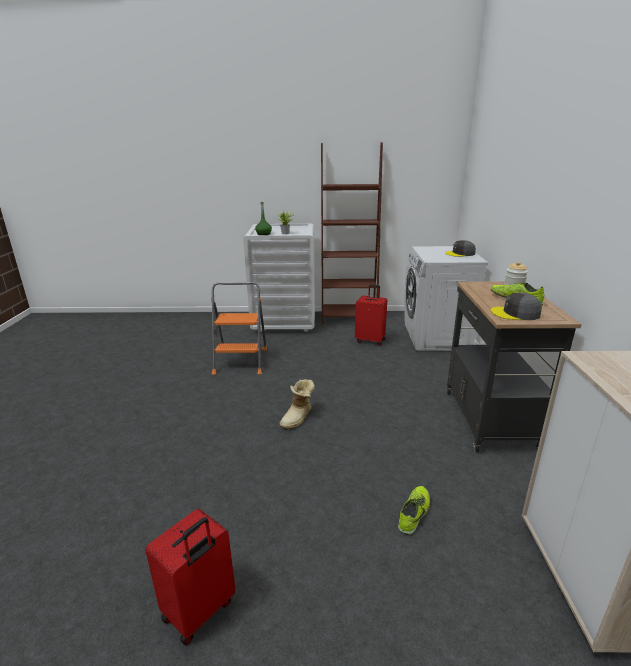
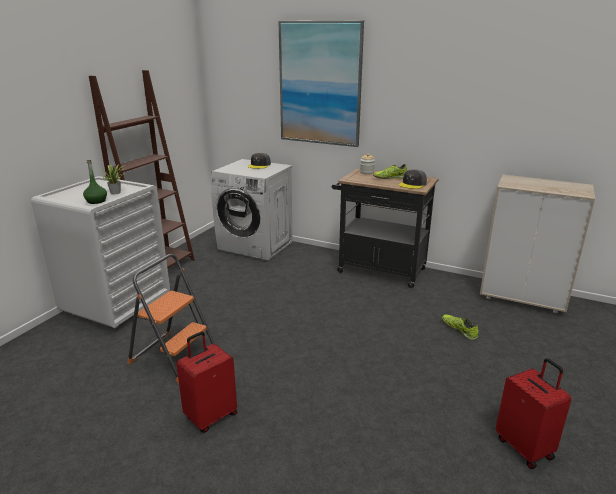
camera: 65 degrees left, 0 degrees up
boot [279,379,315,430] -> none
red suitcase [355,284,387,346] -> red suitcase moved to [176,332,237,433]
none -> picture [278,21,364,147]

